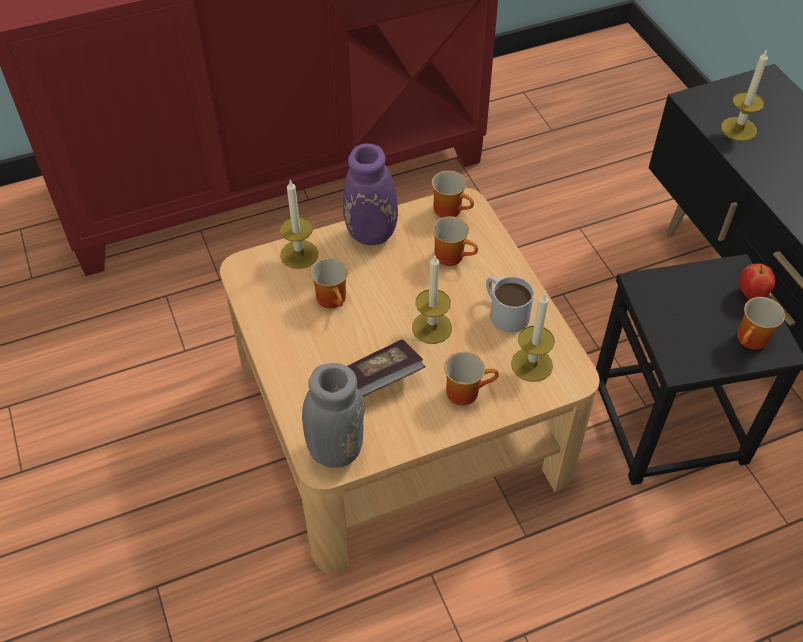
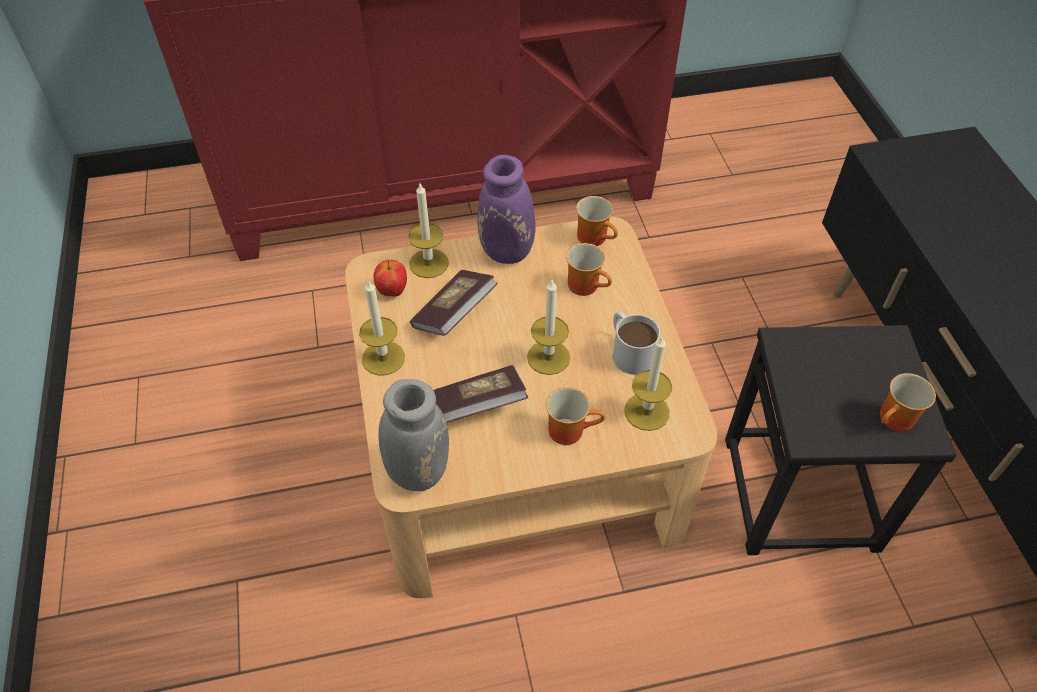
camera: 10 degrees right, 0 degrees up
mug [310,257,348,308] -> book [410,270,498,336]
candle [721,50,768,141] -> candle moved to [359,279,405,376]
apple [740,263,775,299] -> apple moved to [374,260,407,297]

